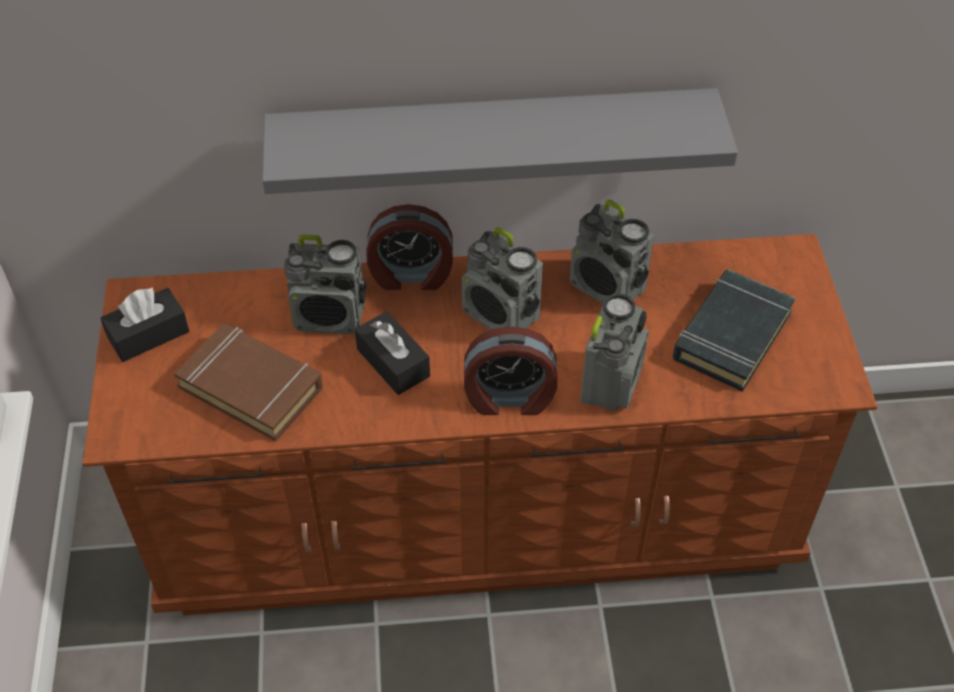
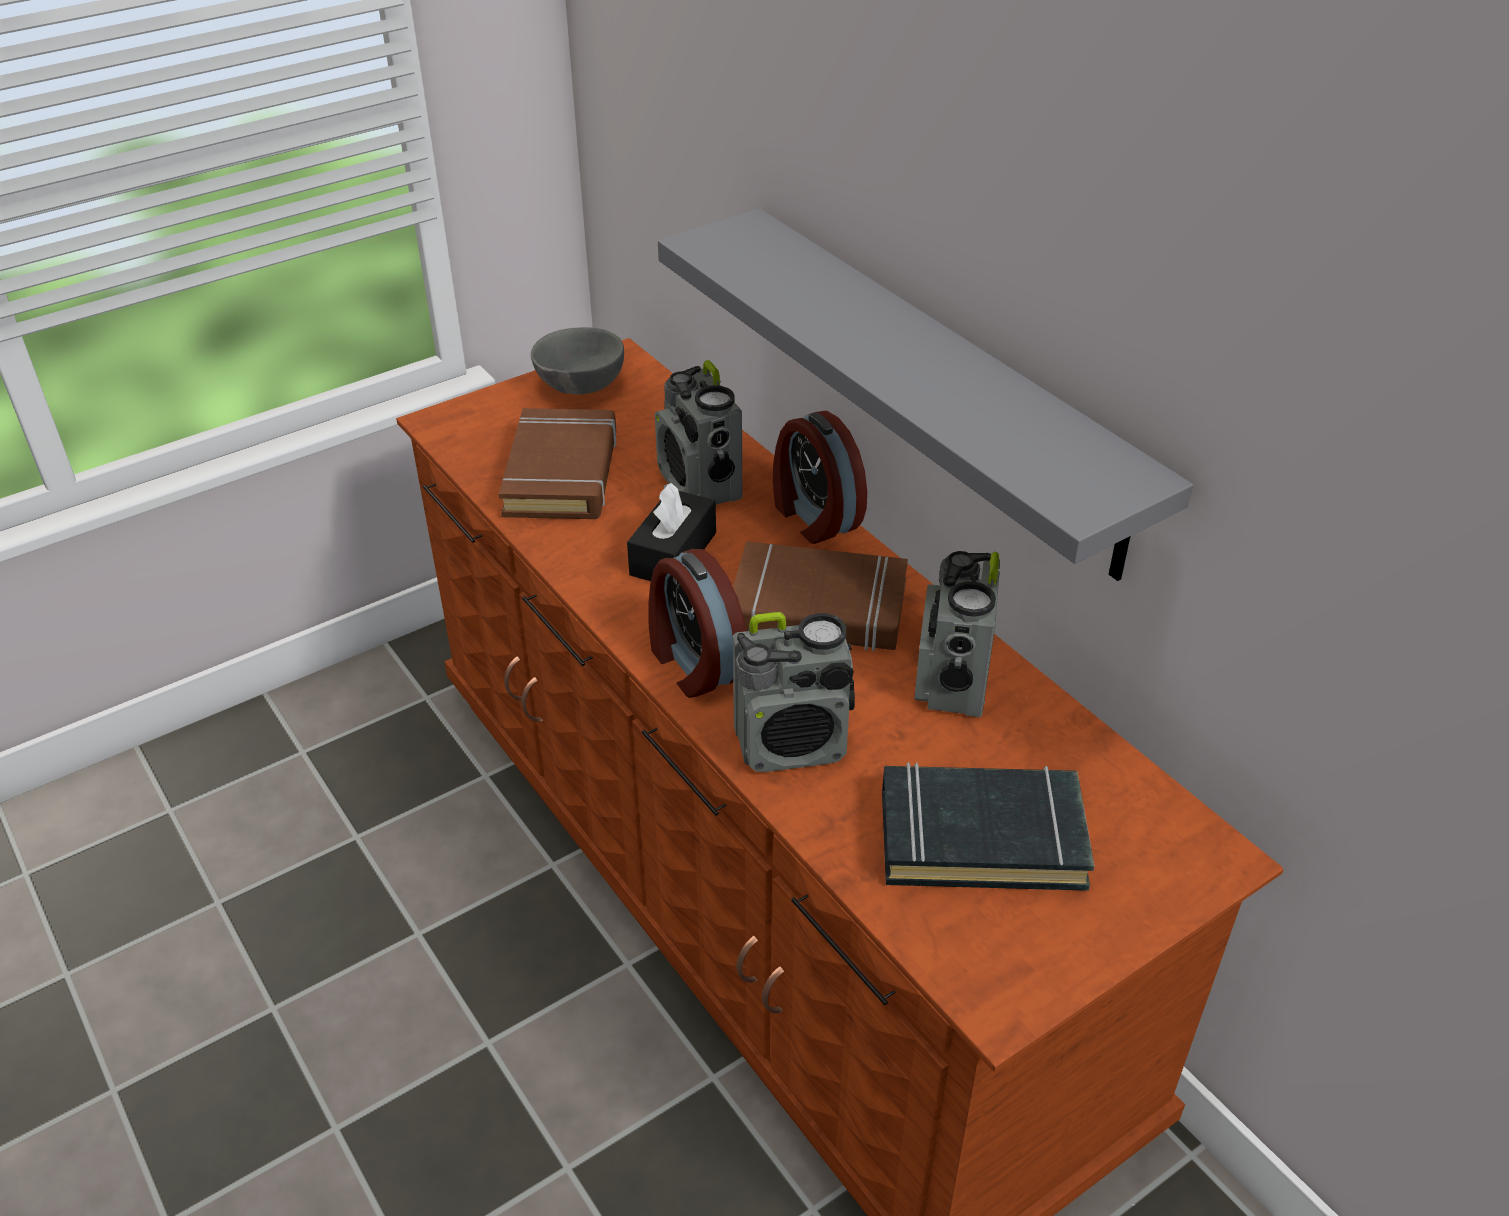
camera: 60 degrees right, 10 degrees down
black tissue box [101,287,189,362] -> grey bowl [531,327,624,395]
radio [462,227,543,330] -> brown book [733,541,908,651]

